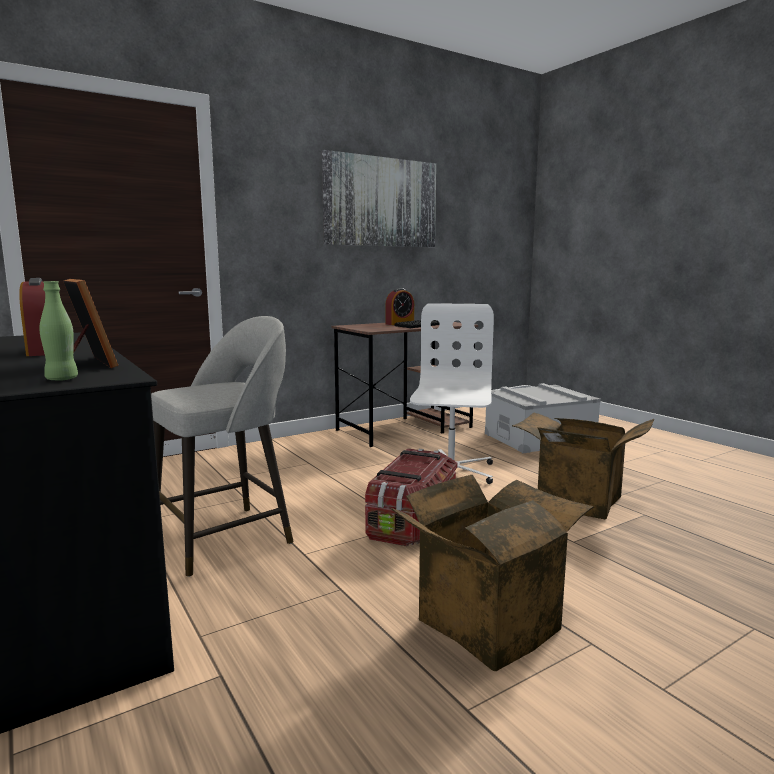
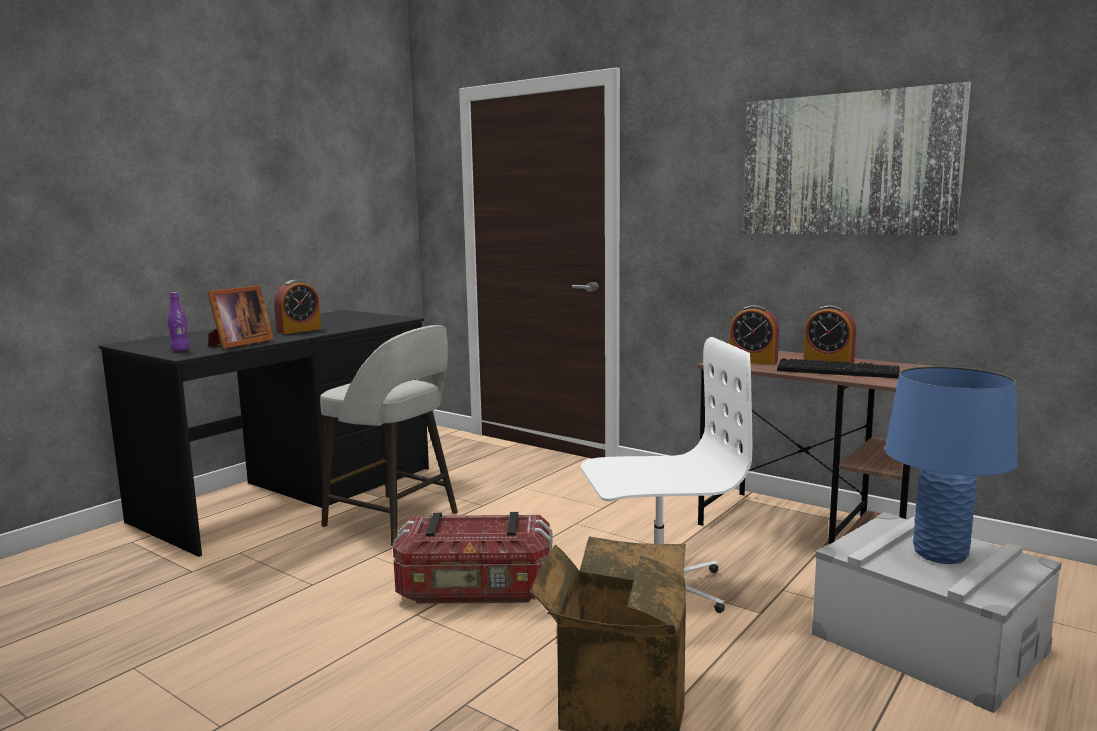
camera: 70 degrees right, 0 degrees up
green bottle [39,281,78,381] -> purple bottle [167,292,190,351]
cardboard box [391,475,594,671] -> none
none -> alarm clock [729,305,779,365]
none -> blue table lamp [885,366,1017,564]

